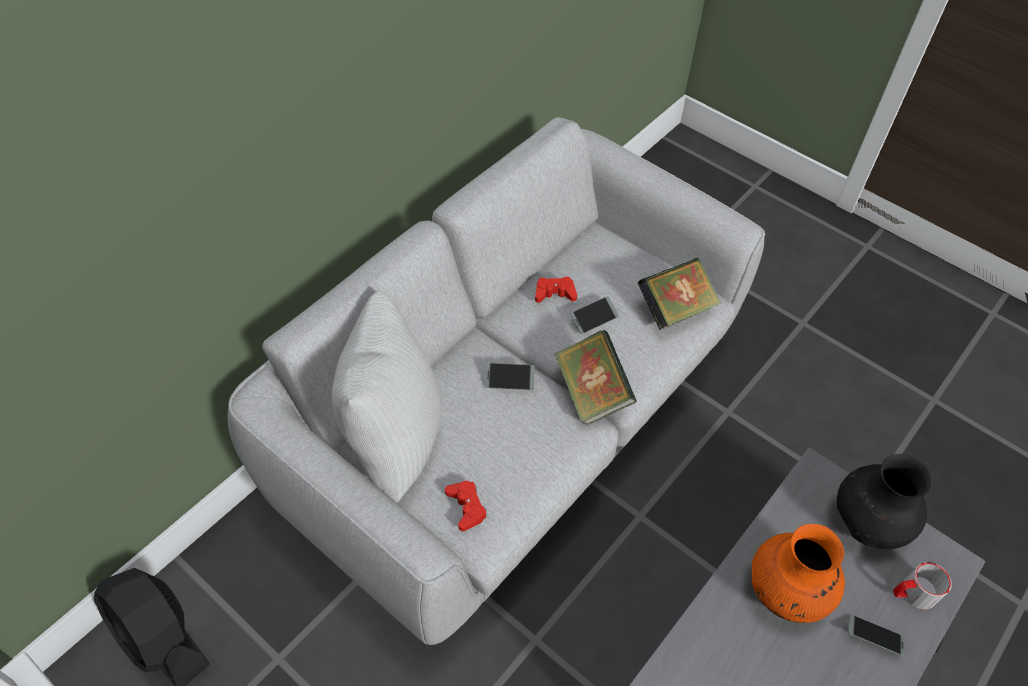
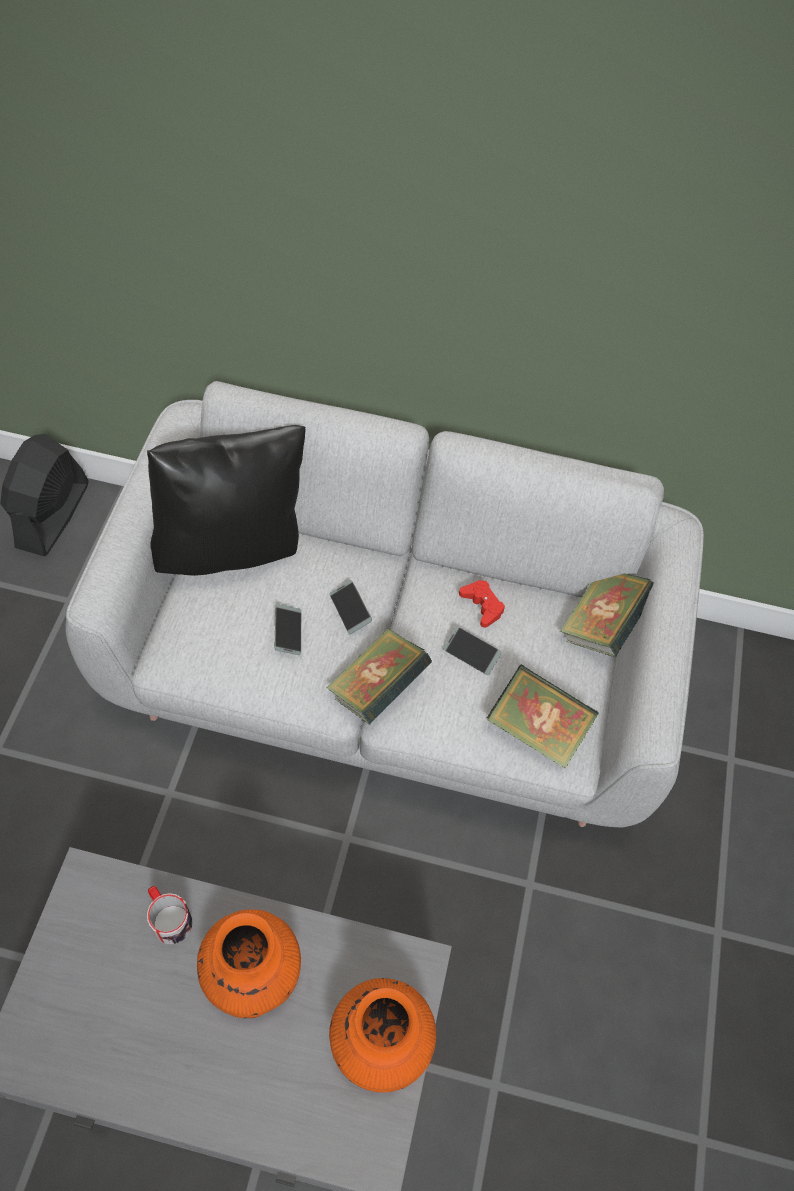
camera: 60 degrees right, 5 degrees up
white pillow [332,290,441,502] -> black pillow [147,425,305,576]
red game controller [445,481,487,531] -> none
black vase [837,454,931,549] -> orange vase [329,978,436,1092]
phone [848,614,905,657] -> phone moved to [275,604,301,655]
mug [893,562,952,610] -> mug moved to [147,886,193,944]
none -> book [560,573,654,657]

